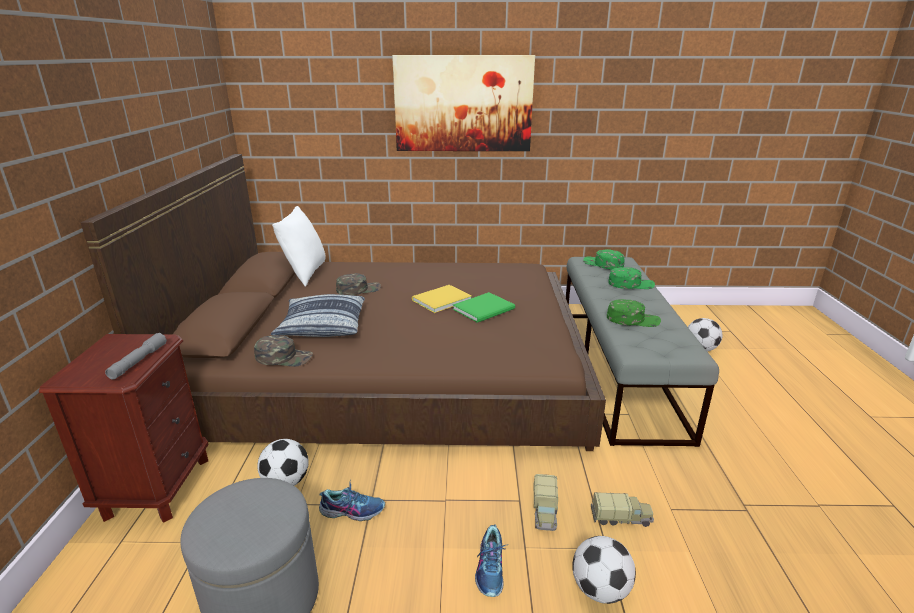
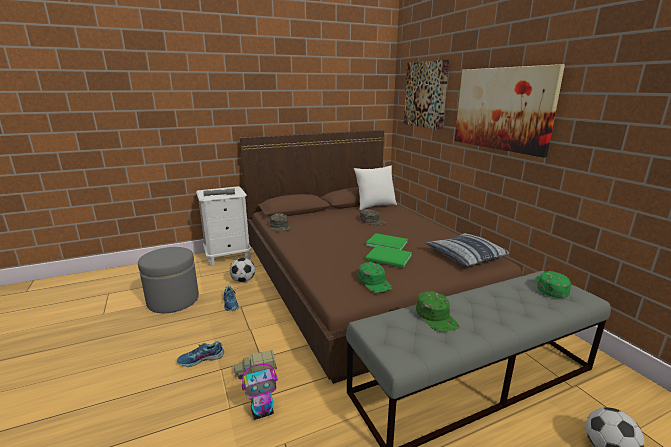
camera: 65 degrees right, 5 degrees down
brown nightstand [39,334,209,523] -> white nightstand [196,186,252,266]
pillow [271,294,365,337] -> pillow moved to [425,233,510,267]
yellow book [412,285,472,313] -> green book [366,233,408,250]
football [572,536,636,604] -> none
toy truck [591,492,654,527] -> toy robot [242,364,278,420]
green cap [608,267,655,289] -> green cap moved to [358,262,393,293]
none -> picture [404,59,449,130]

